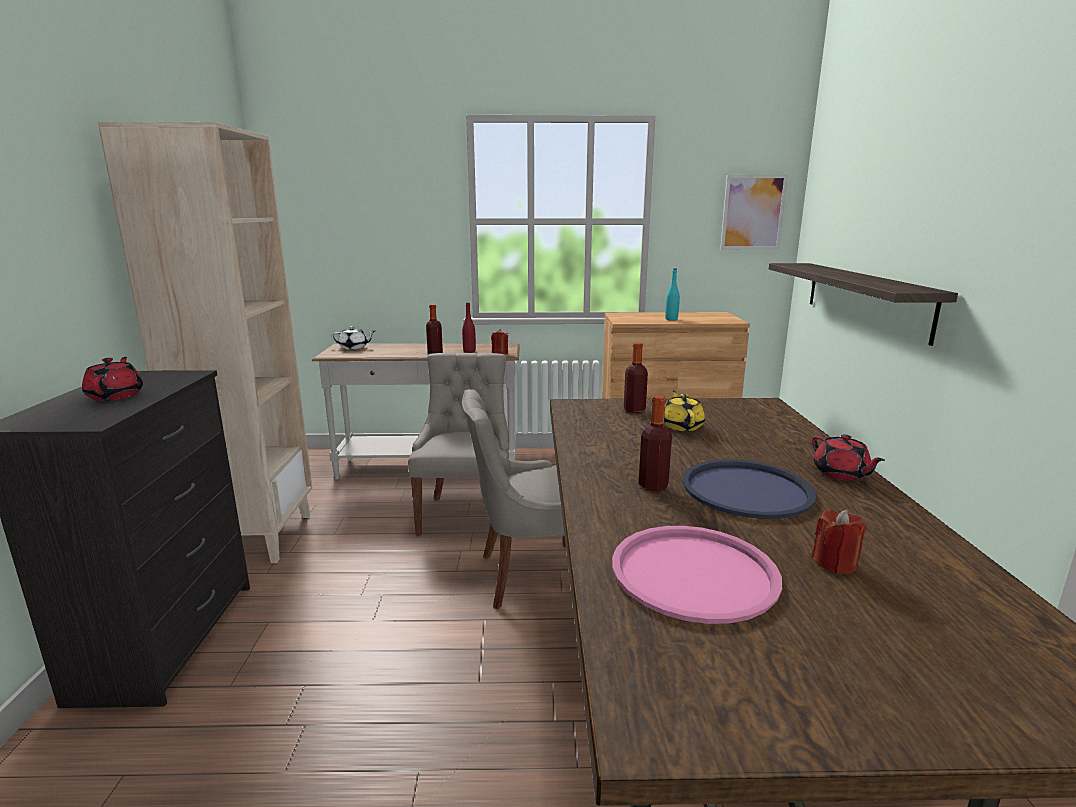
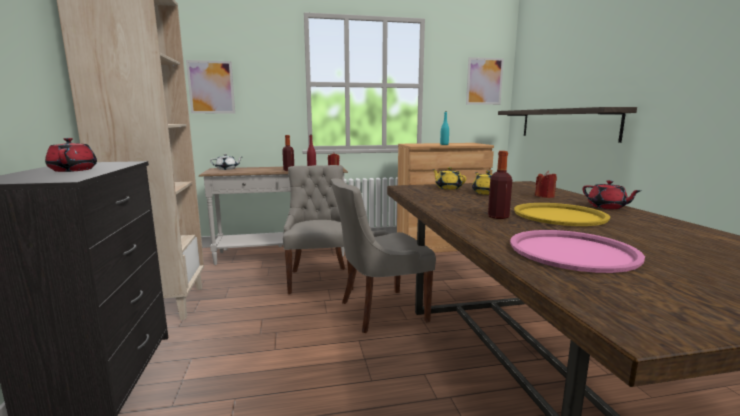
camera: 10 degrees left, 5 degrees down
bottle [624,342,648,413] -> yellow teapot [432,167,466,190]
blue tray [682,459,817,519] -> yellow tray [514,203,610,226]
red candle [811,510,866,574] -> red candle moved to [535,171,557,198]
none -> picture [186,60,235,113]

